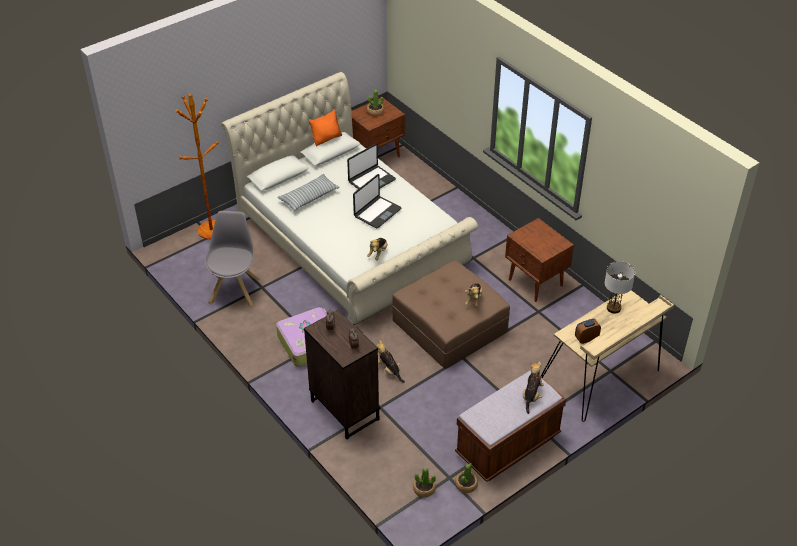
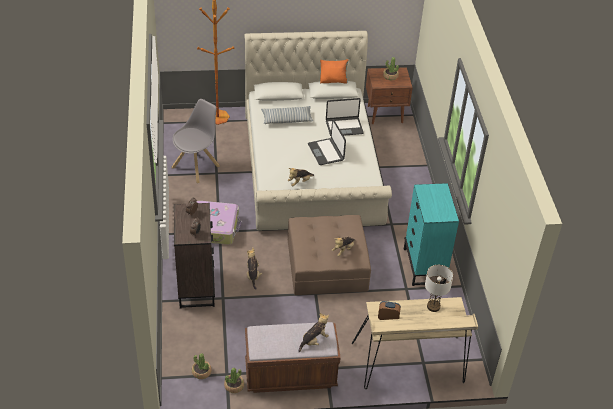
camera: 30 degrees right, 0 degrees up
laptop [353,174,402,228] -> laptop turned 90 degrees clockwise [308,119,346,165]
brown nightstand [505,218,574,302] -> turquoise dresser [404,183,459,286]

